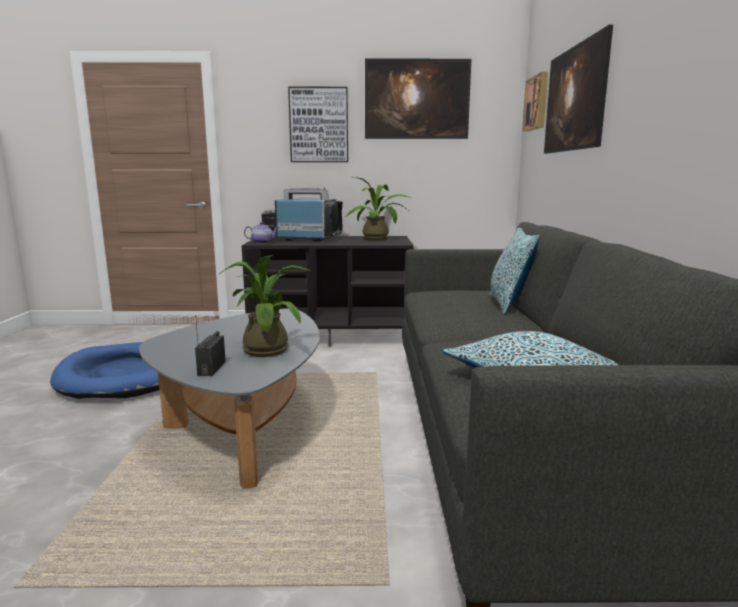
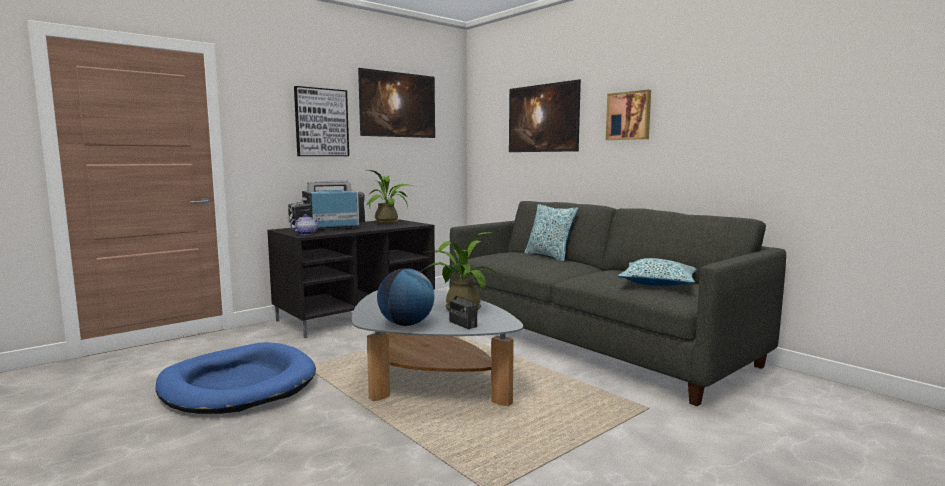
camera: 40 degrees left, 5 degrees down
picture [522,72,548,132] -> picture moved to [606,90,651,140]
none -> globe [377,268,435,326]

